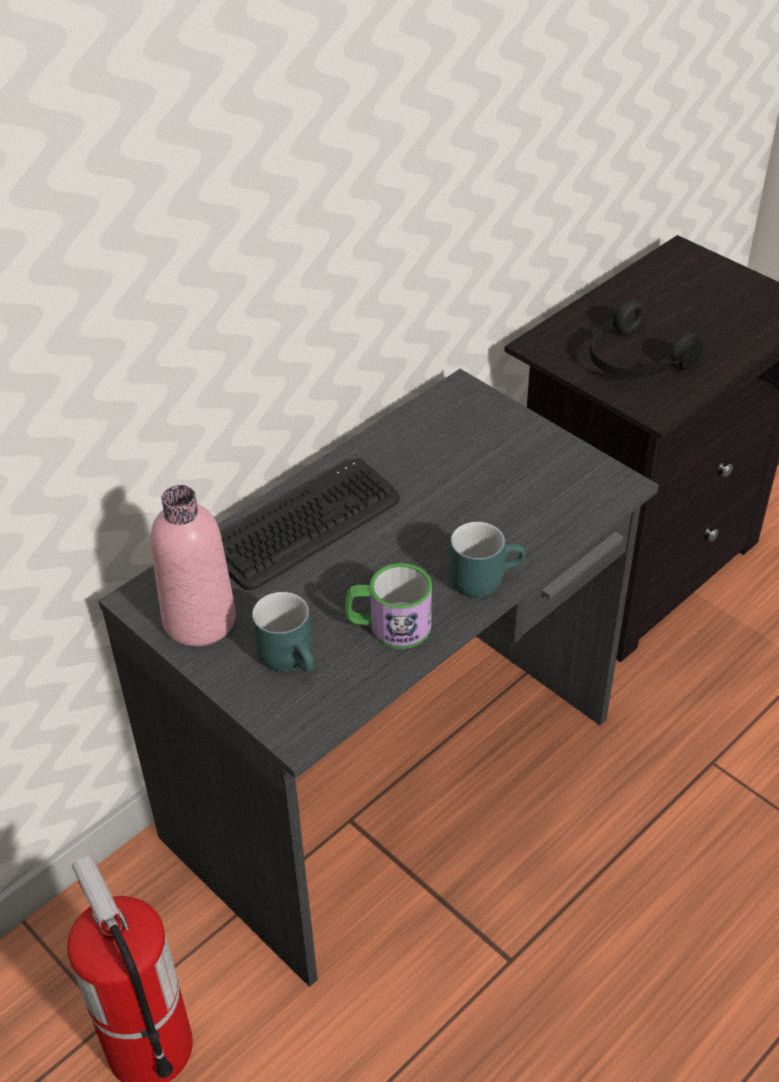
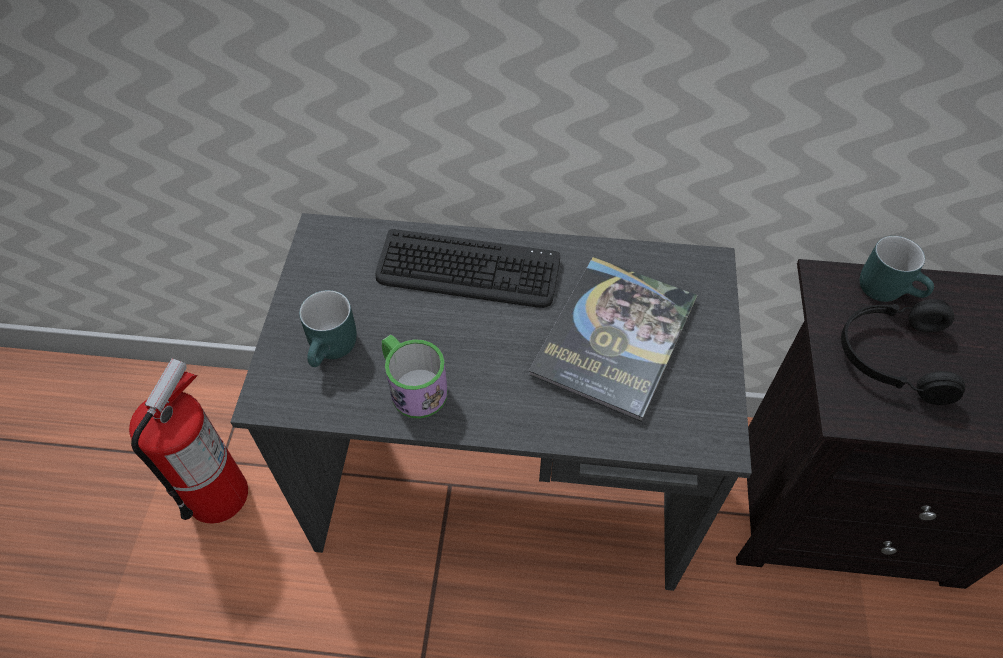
camera: 50 degrees right, 10 degrees up
pink bottle [150,485,236,647] -> none
turquoise mug [450,522,526,598] -> turquoise mug moved to [860,236,934,302]
none -> book [529,257,697,422]

